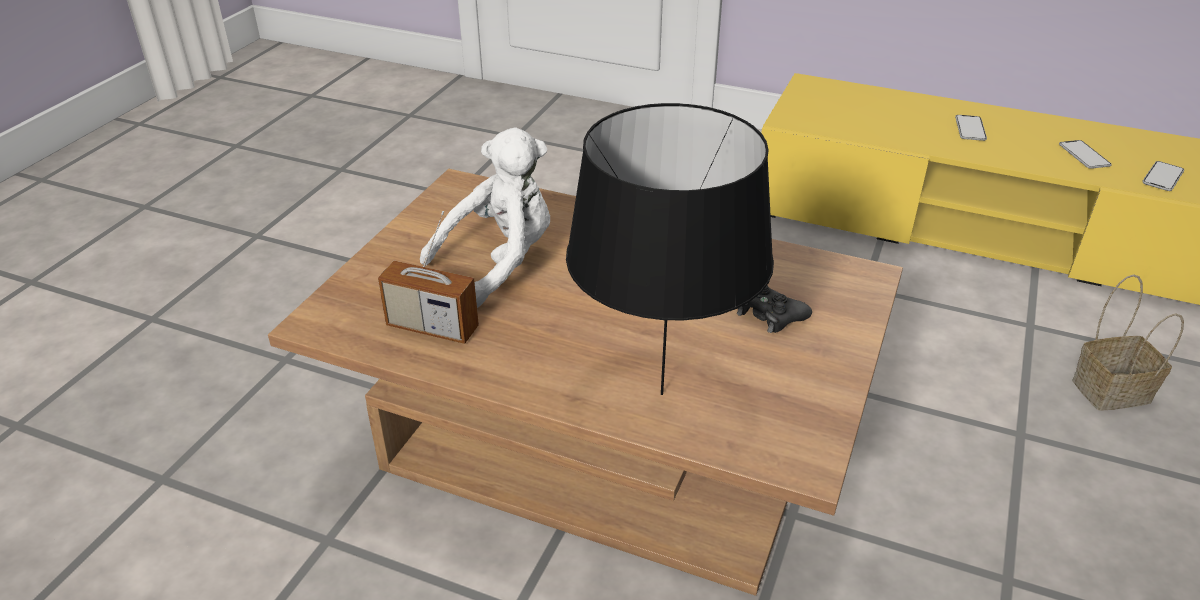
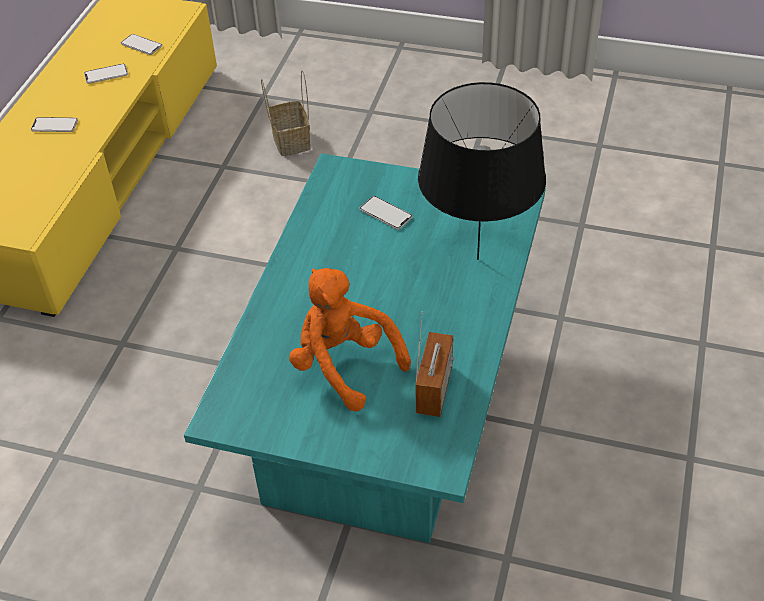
camera: 95 degrees left, 10 degrees up
brown coffee table [268,169,903,596] -> turquoise coffee table [184,153,545,543]
white plush toy [420,128,550,308] -> orange plush toy [289,268,411,412]
black game controller [737,285,812,333] -> phone [359,196,413,230]

